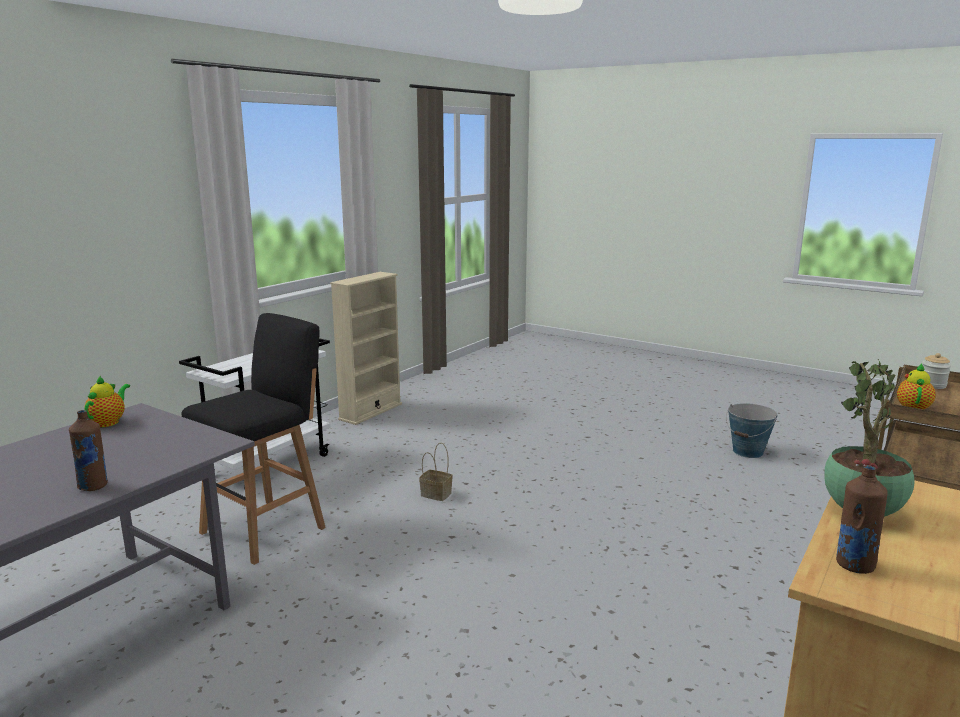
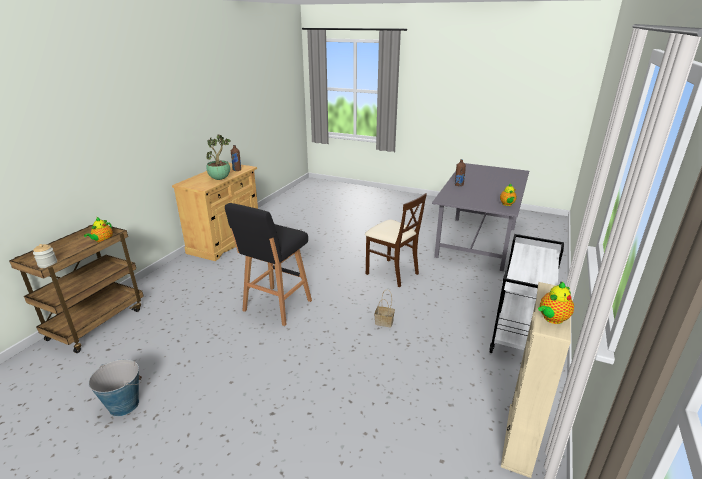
camera: 170 degrees right, 10 degrees up
black stool [182,313,326,565] -> black stool moved to [225,203,312,326]
none -> beige chair [365,193,427,287]
none -> teapot [538,281,574,324]

